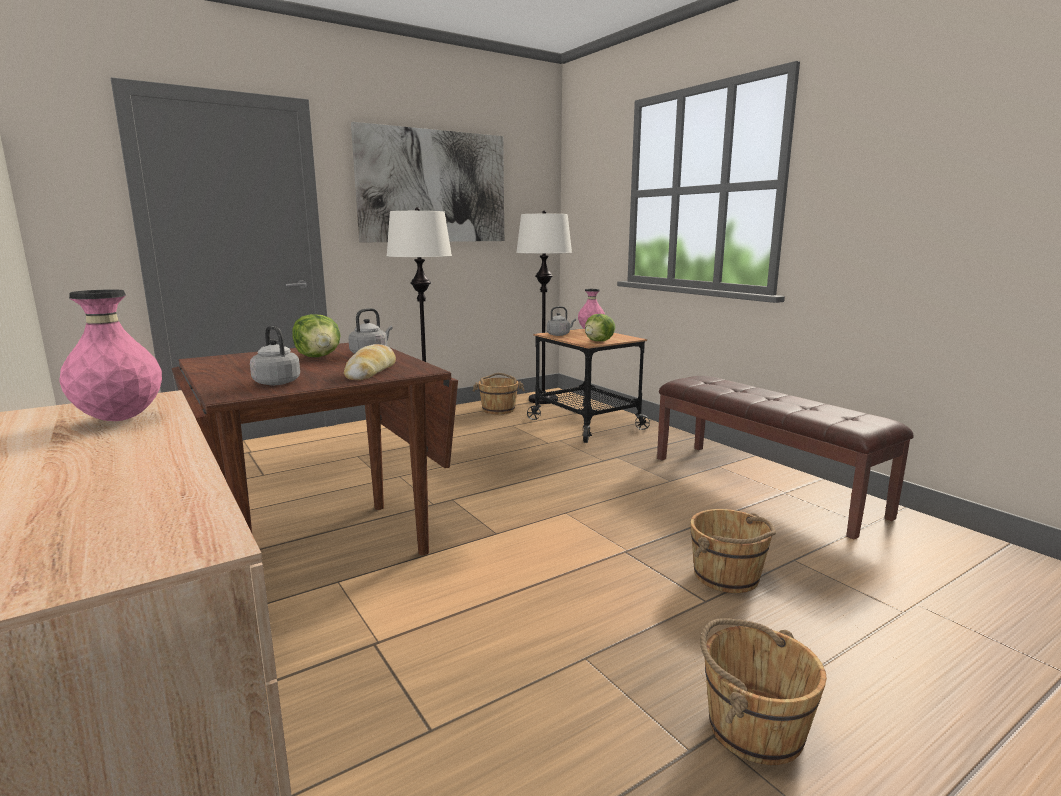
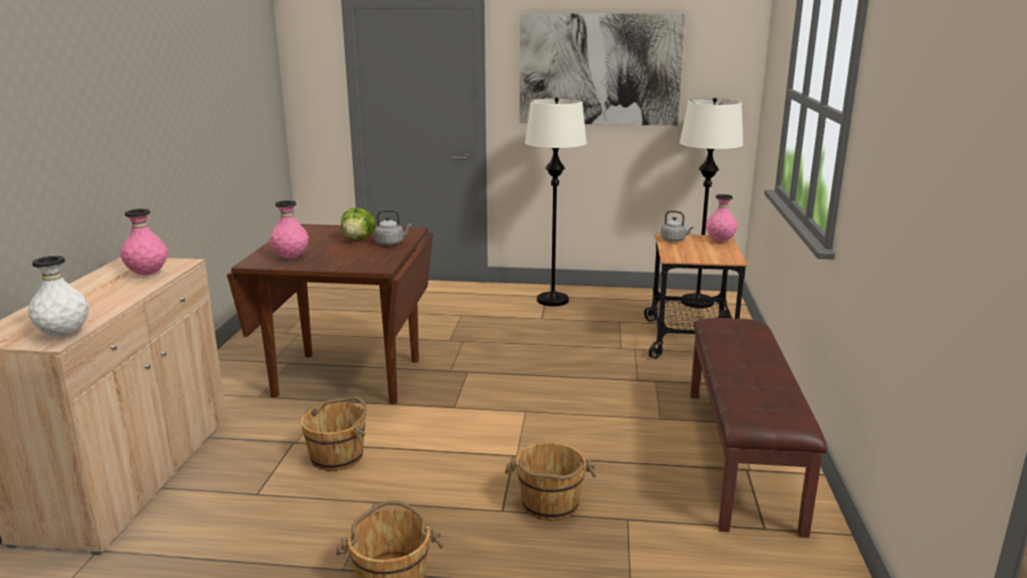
camera: 40 degrees right, 5 degrees up
grey kettle [250,326,300,385] -> pink vase [270,200,308,259]
bread [344,344,396,380] -> none
brown bucket [473,373,525,414] -> brown bucket moved to [300,397,367,471]
lettuce [585,314,615,341] -> none
none -> white vase [28,256,89,337]

